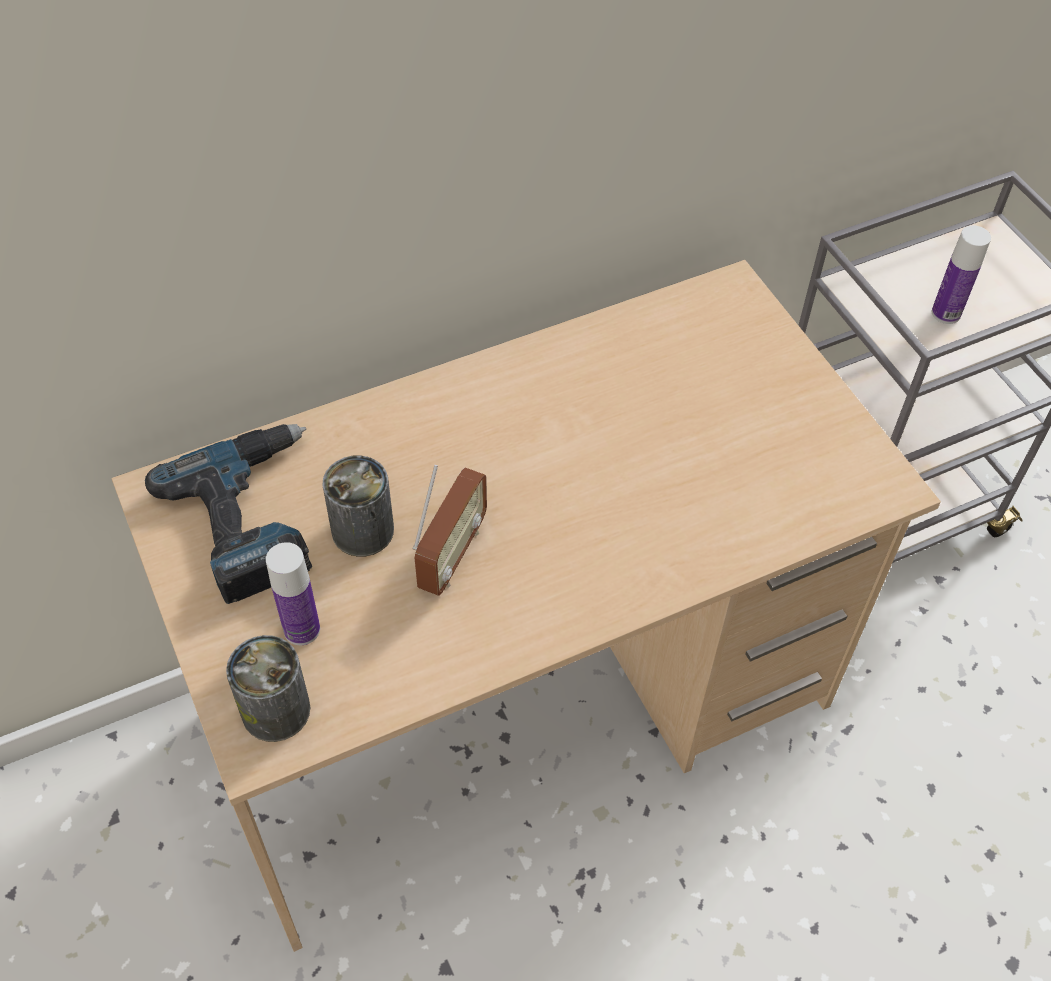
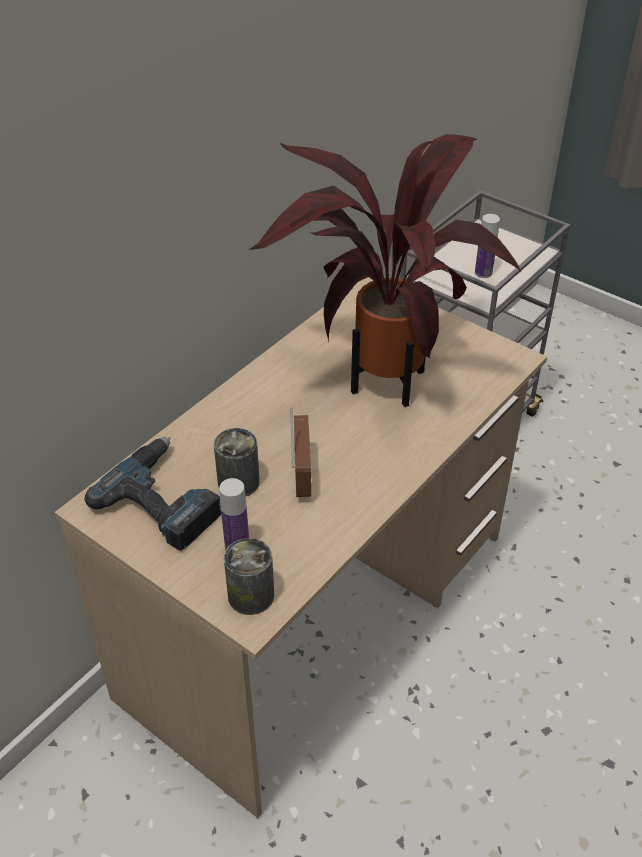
camera: 25 degrees left, 10 degrees down
none -> potted plant [249,134,522,407]

